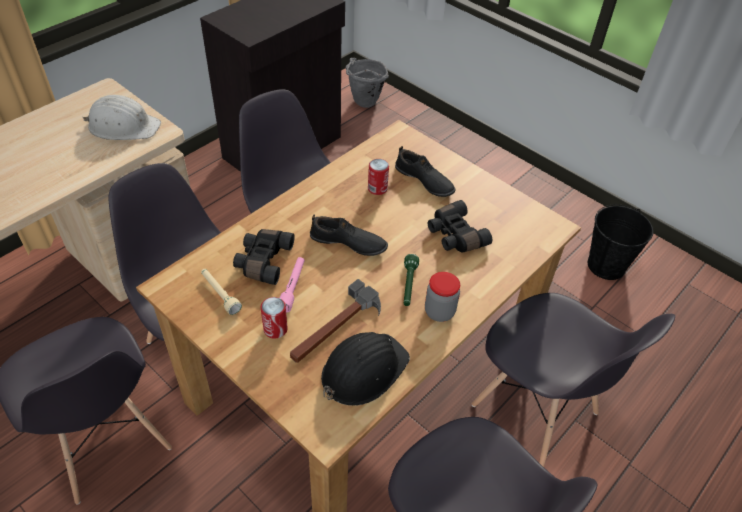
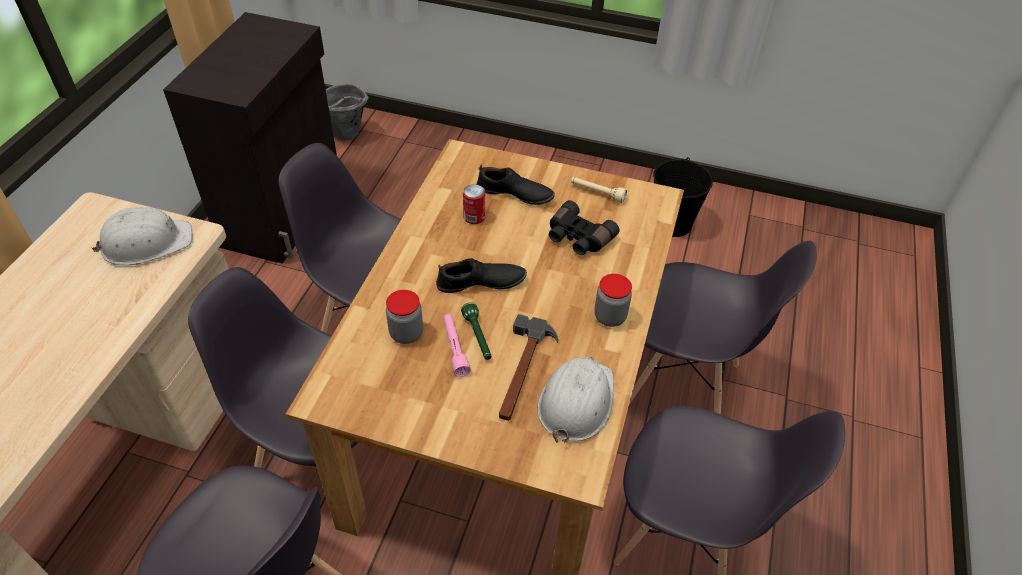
camera: 25 degrees left, 0 degrees up
beige flashlight [201,269,242,315] -> beige flashlight moved to [571,177,627,203]
black binoculars [233,229,295,285] -> jar [386,290,423,344]
can [261,297,288,339] -> none
black hard hat [321,332,410,406] -> white hard hat [537,356,614,443]
green flashlight [403,254,419,306] -> green flashlight moved to [461,302,492,360]

